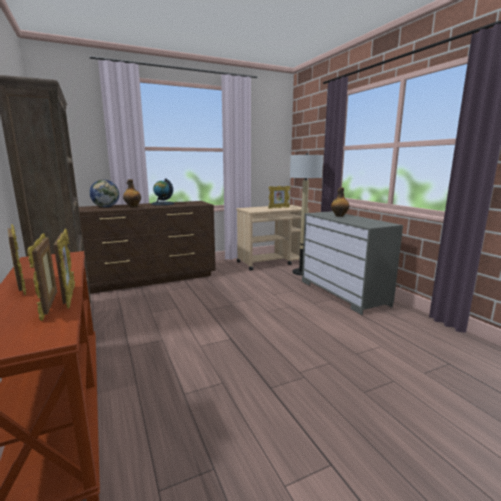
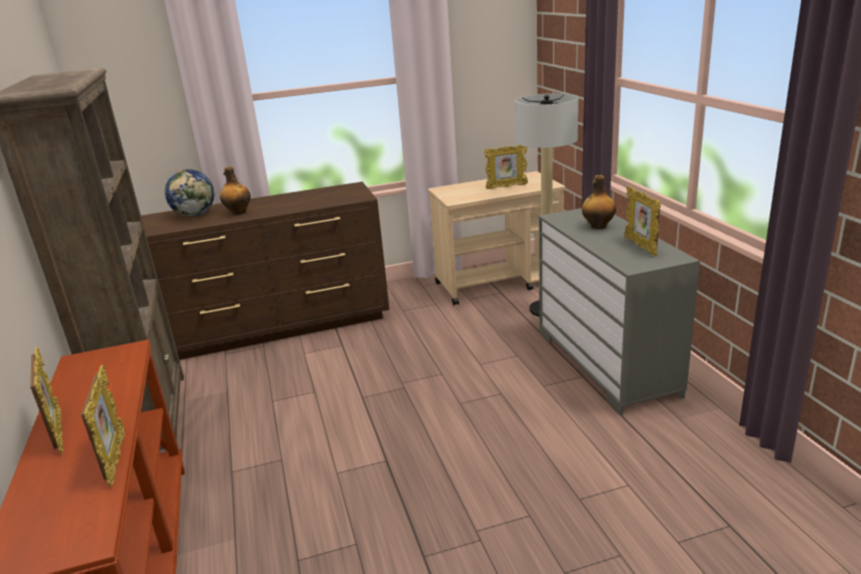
camera: 10 degrees right, 10 degrees up
picture frame [27,233,57,321] -> picture frame moved to [624,186,661,256]
globe [151,178,175,206] -> none

